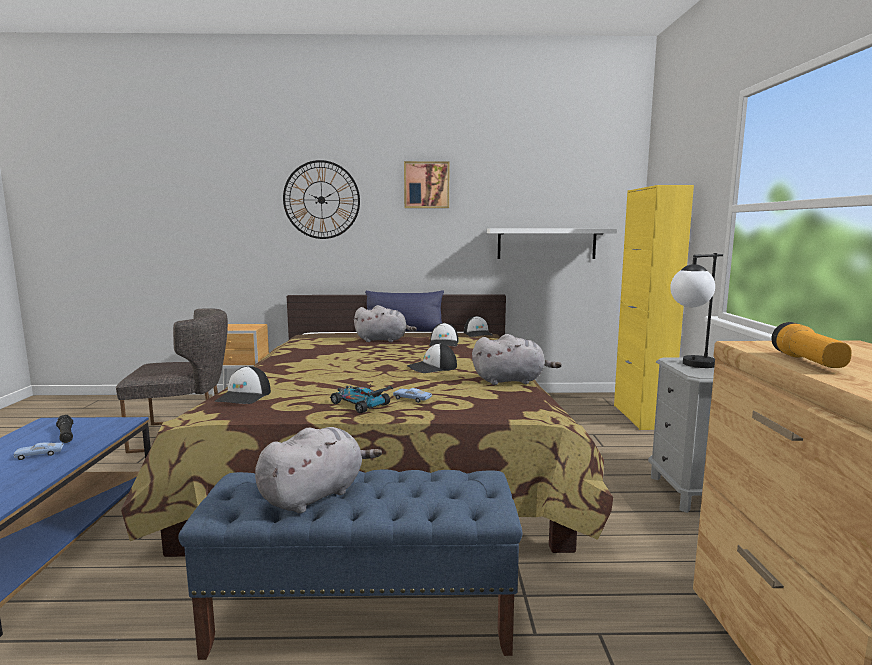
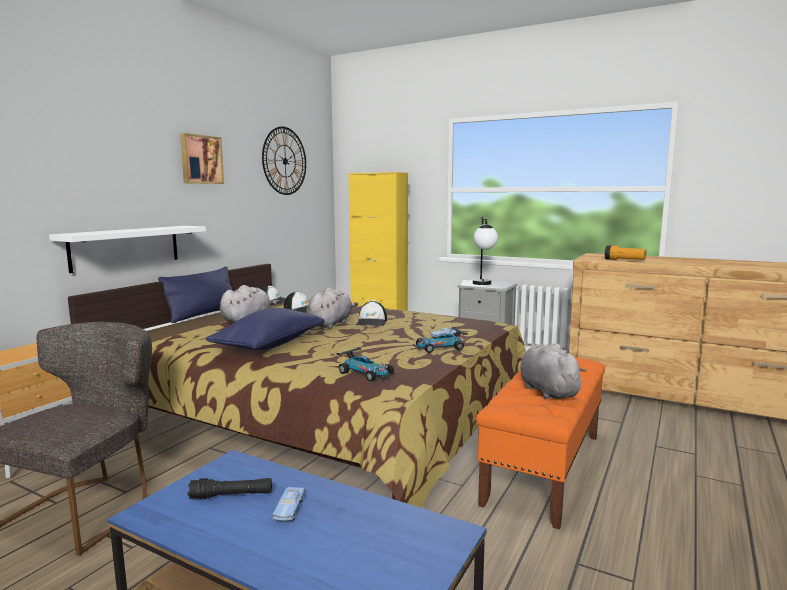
camera: 60 degrees left, 0 degrees up
blue bench [178,469,522,660] -> orange bench [476,357,605,530]
cap [215,366,271,404] -> toy car [336,347,396,382]
wall clock [283,160,360,239] -> wall clock moved to [262,127,306,195]
grey plush toy [472,334,562,385] -> grey plush toy moved to [307,288,358,329]
white shelf [487,229,617,259] -> white shelf moved to [49,226,206,273]
none -> blue pillow [206,308,325,350]

